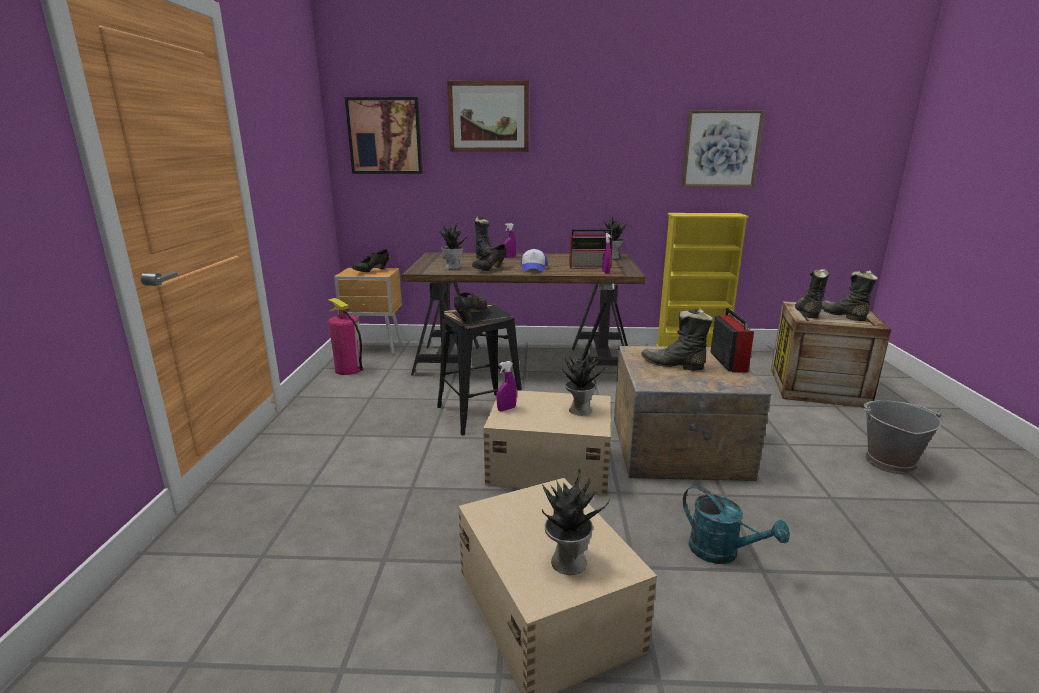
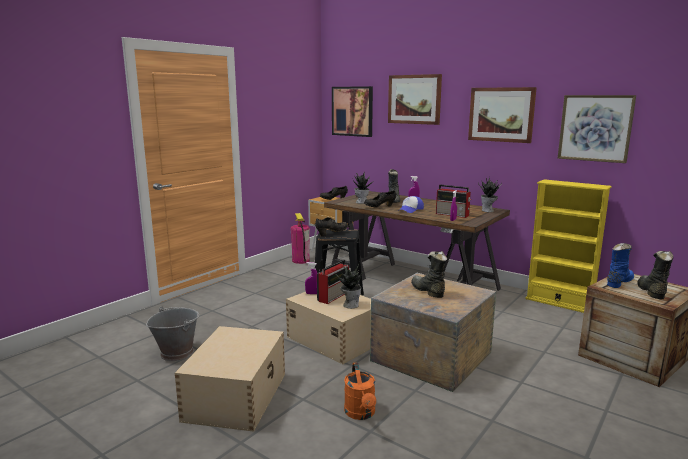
camera: 35 degrees right, 5 degrees down
potted plant [542,469,610,575] -> none
turquoise watering can [683,485,790,564] -> orange watering can [344,363,376,420]
radio [710,308,754,372] -> radio moved to [317,259,349,304]
black boot [795,269,829,319] -> blue boot [607,243,634,288]
grey bucket [864,400,942,475] -> grey bucket moved to [146,307,199,361]
none -> picture [468,87,537,143]

